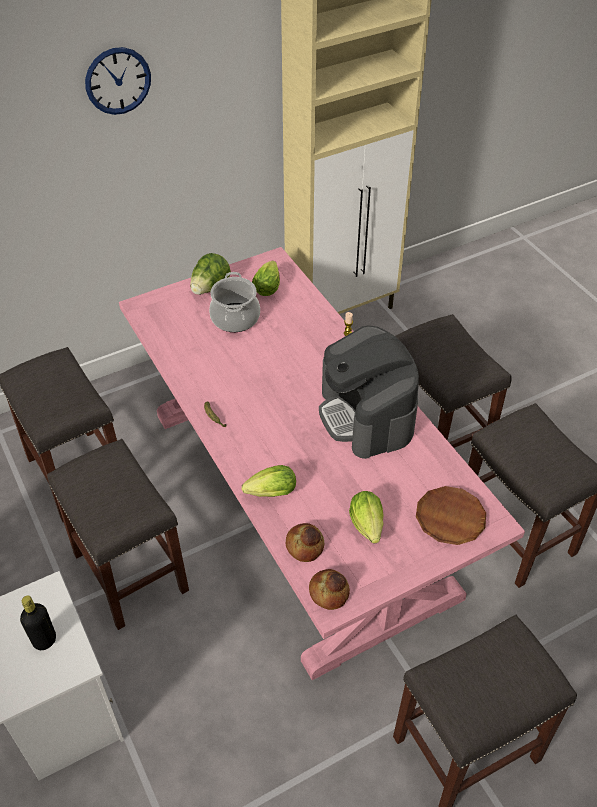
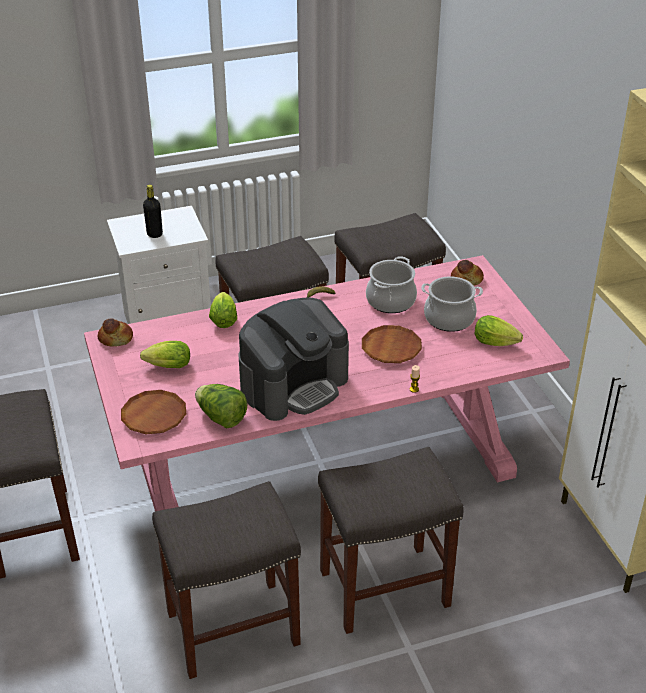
camera: 100 degrees right, 10 degrees down
wall clock [85,47,151,115] -> none
lettuce [190,253,231,295] -> lettuce moved to [195,384,247,428]
bread [286,523,324,562] -> bread moved to [451,260,484,286]
coffee machine [319,326,419,459] -> coffee machine turned 150 degrees clockwise [239,297,349,421]
none -> brown plate [362,325,422,363]
none -> cooking pot [366,256,417,313]

